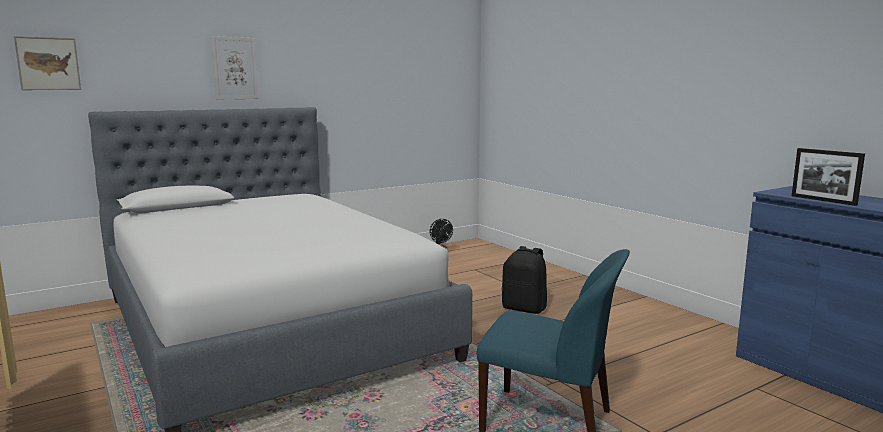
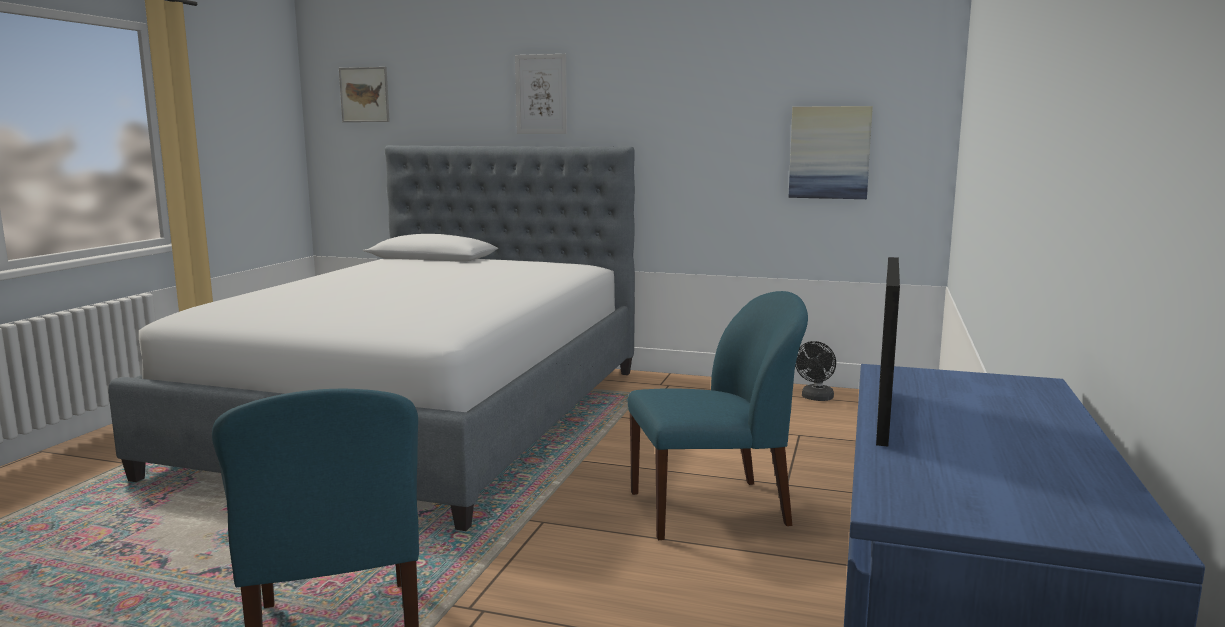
camera: 50 degrees right, 0 degrees up
black backpack [501,246,547,314] -> blue chair [628,291,808,540]
none -> picture [788,106,873,199]

